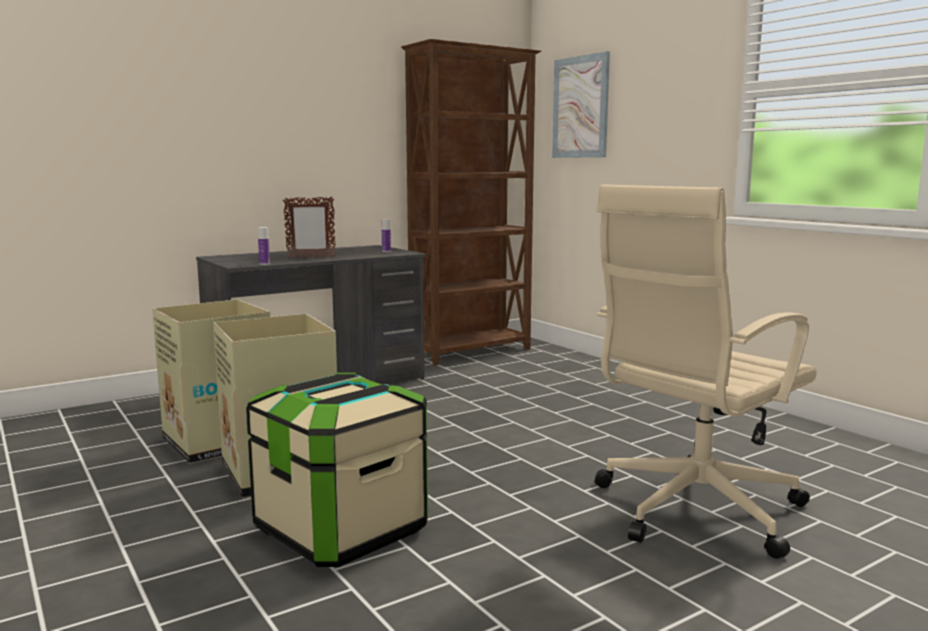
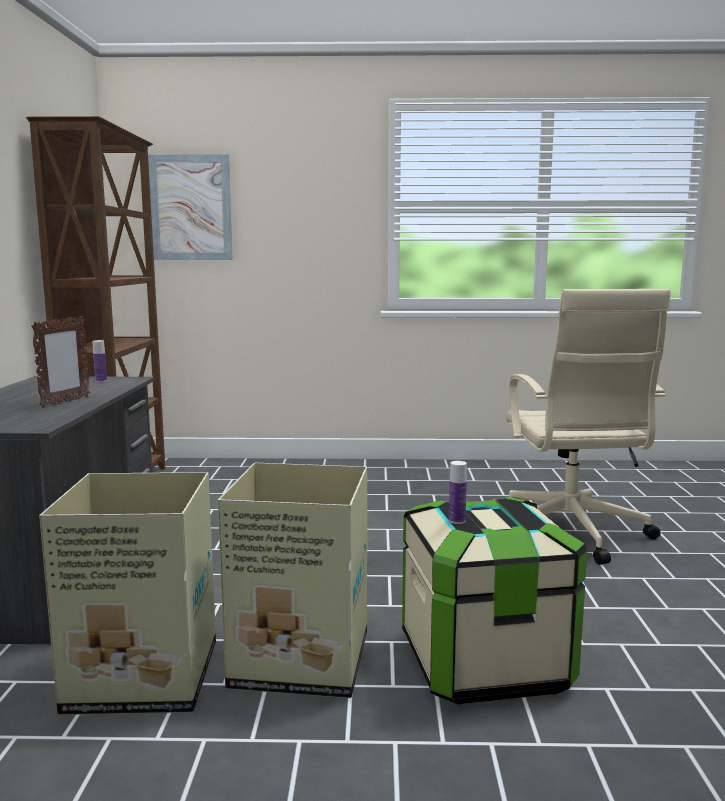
camera: 55 degrees left, 0 degrees up
bottle [258,227,270,265] -> bottle moved to [449,461,467,524]

